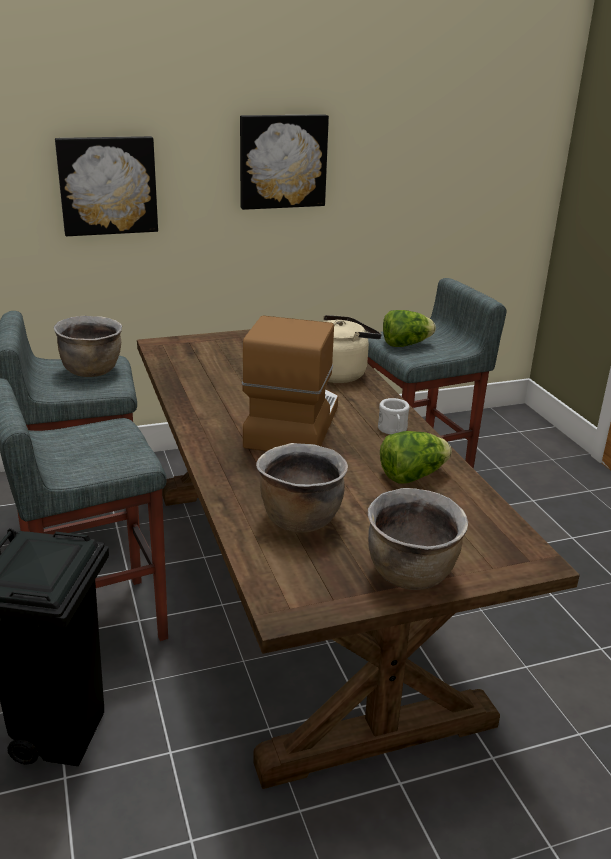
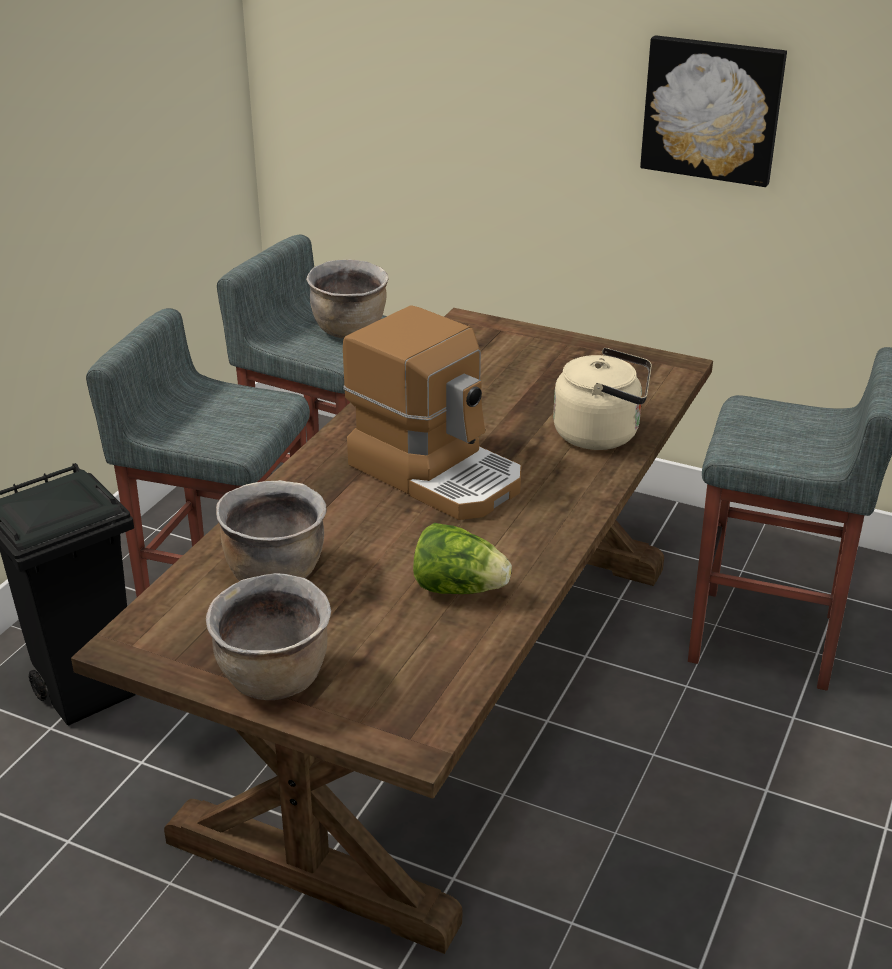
camera: 45 degrees right, 5 degrees up
picture [55,136,158,236] -> none
coffee machine [242,316,338,451] -> coffee machine turned 75 degrees clockwise [343,305,521,520]
white mug [378,398,410,434] -> none
lettuce [383,310,436,347] -> none

